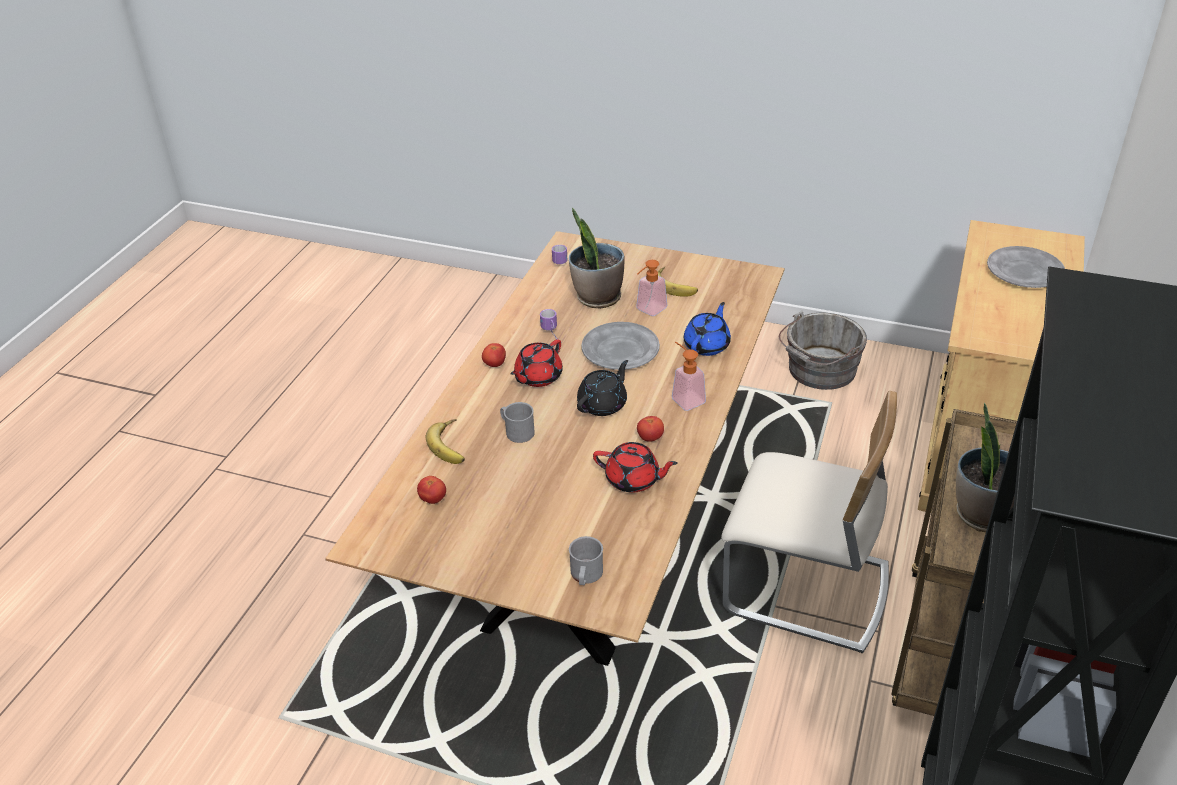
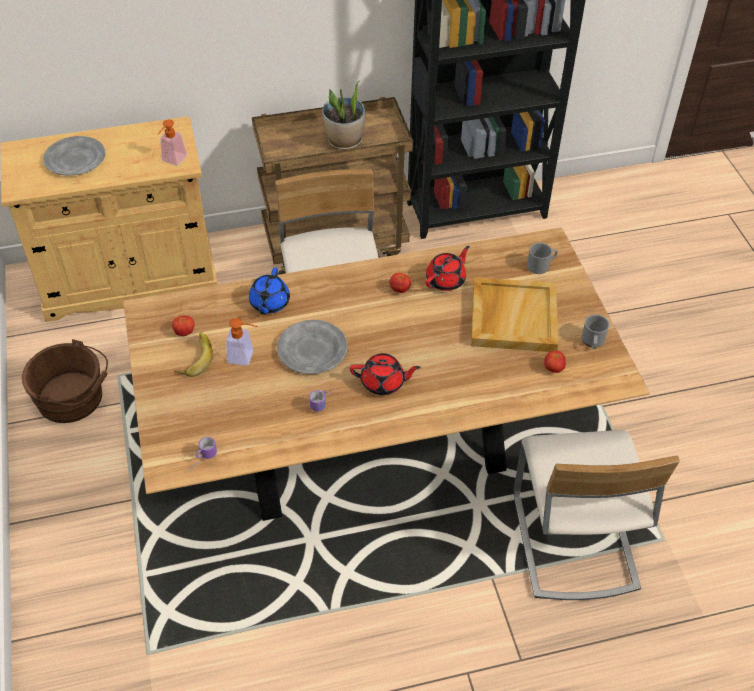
camera: 125 degrees left, 10 degrees up
banana [426,419,465,464] -> none
tomato [482,343,506,367] -> tomato moved to [172,315,195,336]
grey mug [500,402,535,443] -> grey mug moved to [582,314,609,349]
potted plant [569,208,625,309] -> none
black teapot [577,360,628,416] -> none
red teapot [593,442,678,493] -> red teapot turned 60 degrees clockwise [426,246,470,291]
soap dispenser [672,342,706,411] -> soap dispenser moved to [158,120,187,165]
blue teapot [684,302,731,356] -> blue teapot turned 75 degrees counterclockwise [249,267,290,314]
grey bucket [779,311,867,390] -> brown bucket [22,339,108,423]
none -> beige tray [471,277,558,352]
none -> beige chair [514,430,680,600]

